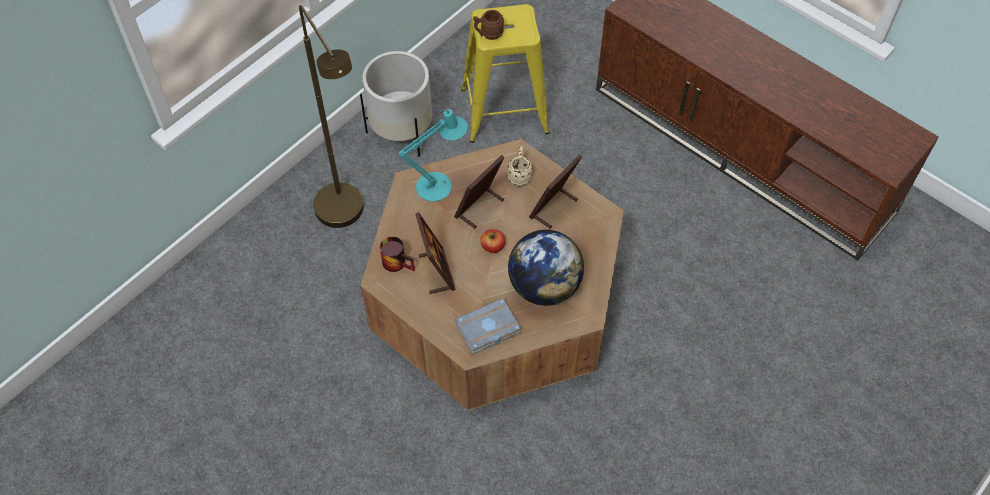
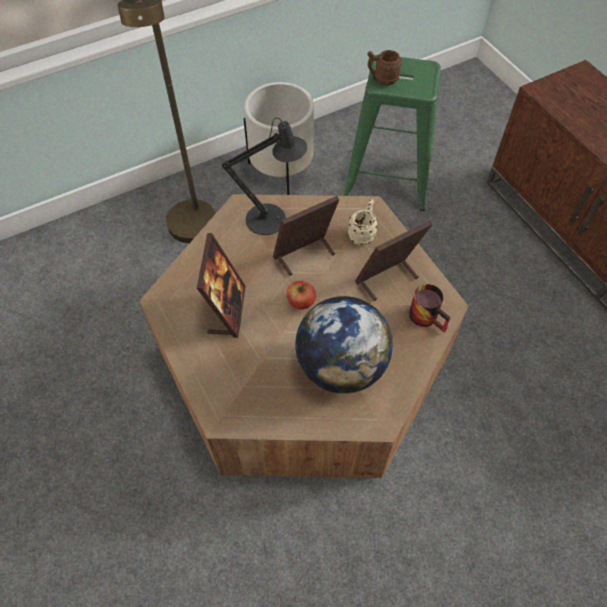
camera: 20 degrees right, 0 degrees up
mug [380,236,415,272] -> mug moved to [409,284,451,332]
turquoise table lamp [398,109,468,202] -> black table lamp [222,118,307,235]
grey book [455,298,521,354] -> none
yellow stool [461,4,549,143] -> green stool [343,54,441,211]

